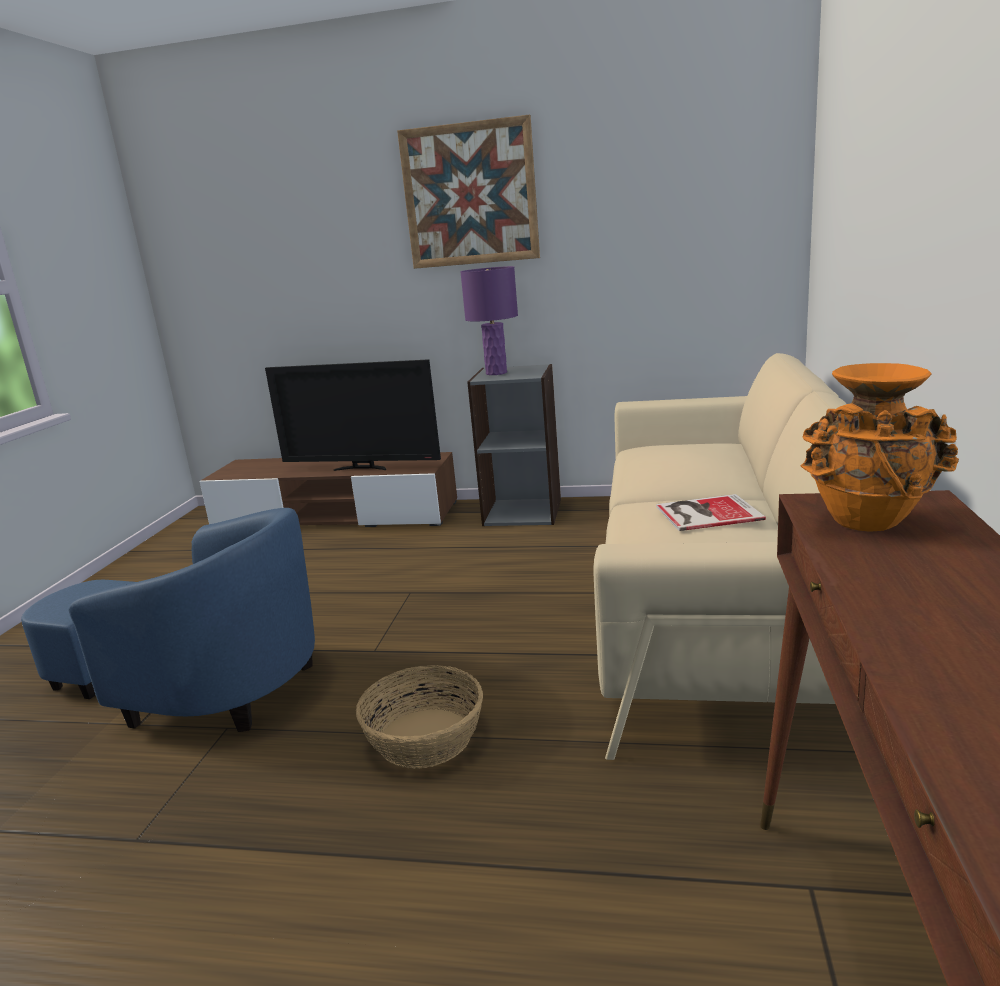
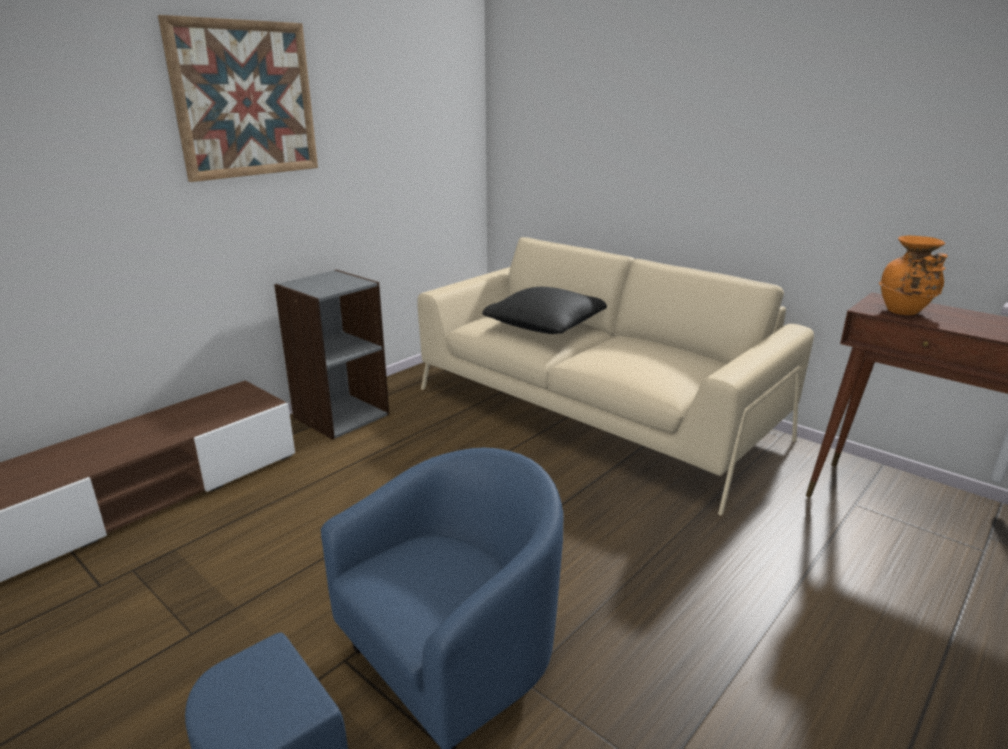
camera: 60 degrees left, 5 degrees up
television [265,359,441,471] -> none
basket [356,665,483,769] -> none
purple table lamp [460,266,518,375] -> none
book [656,494,766,531] -> none
none -> black pillow [482,287,607,334]

